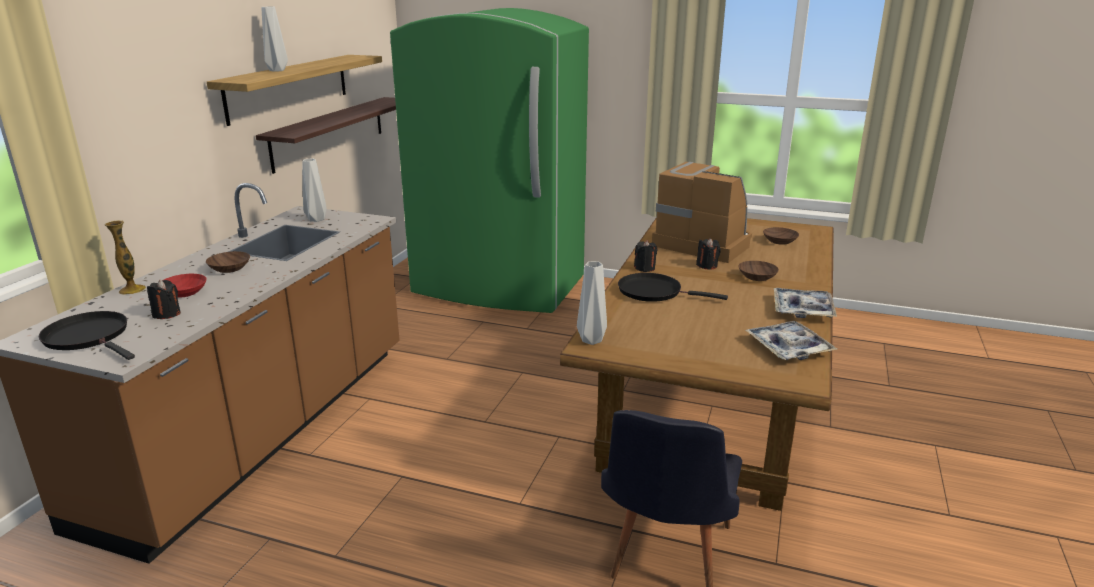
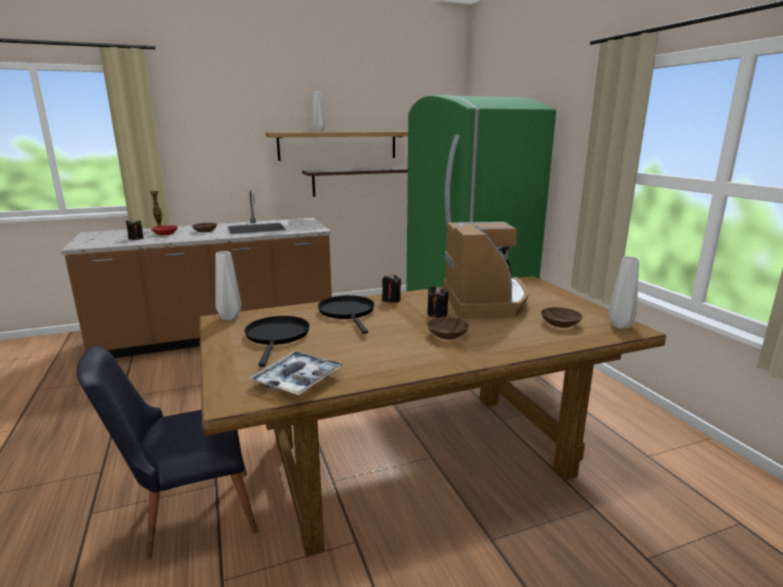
camera: 50 degrees right, 5 degrees down
black frying pan [39,311,135,360] -> black frying pan moved to [244,316,310,367]
grey vase [302,158,327,222] -> grey vase moved to [608,256,639,329]
tray [774,288,837,318] -> none

